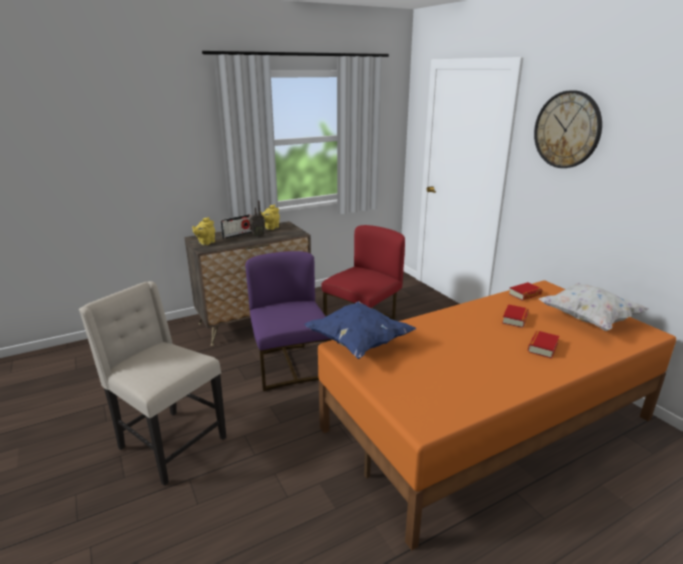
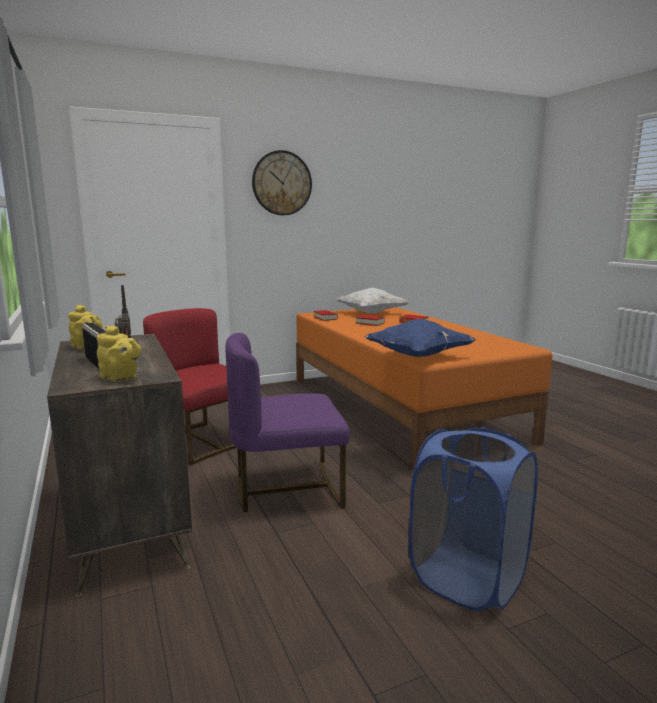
camera: 85 degrees left, 10 degrees down
beige chair [79,281,226,486] -> blue laundry basket [409,427,538,611]

